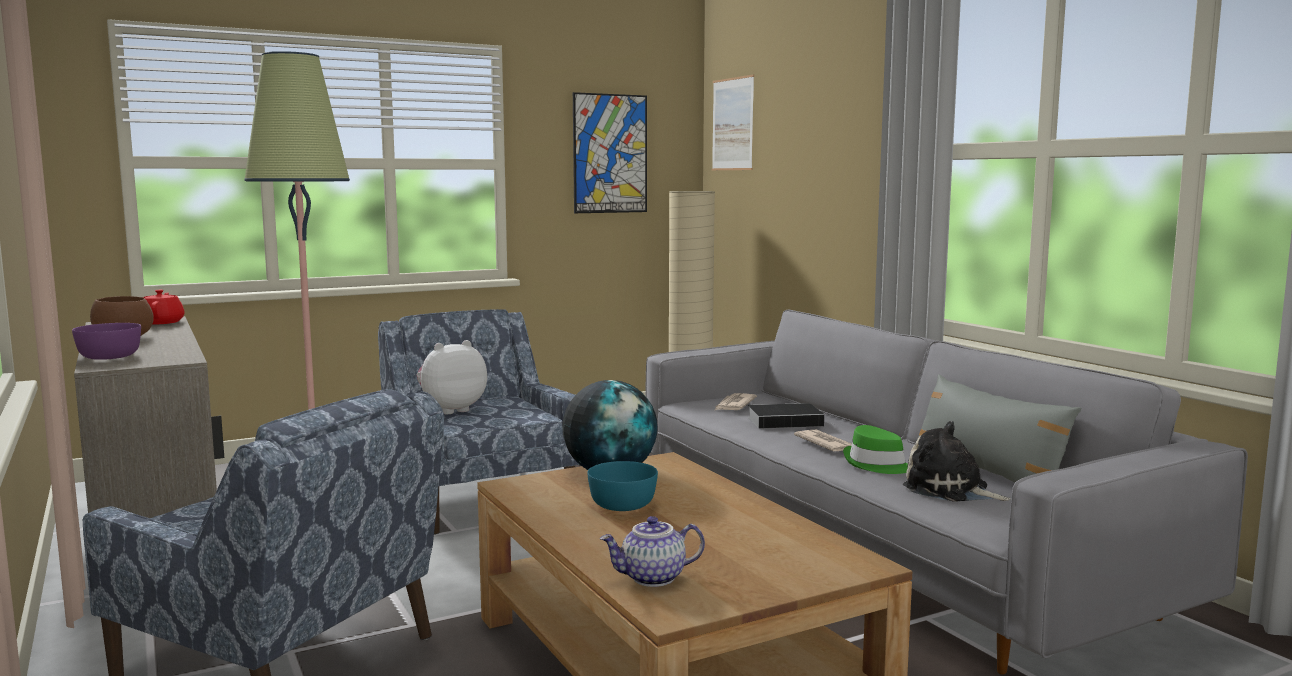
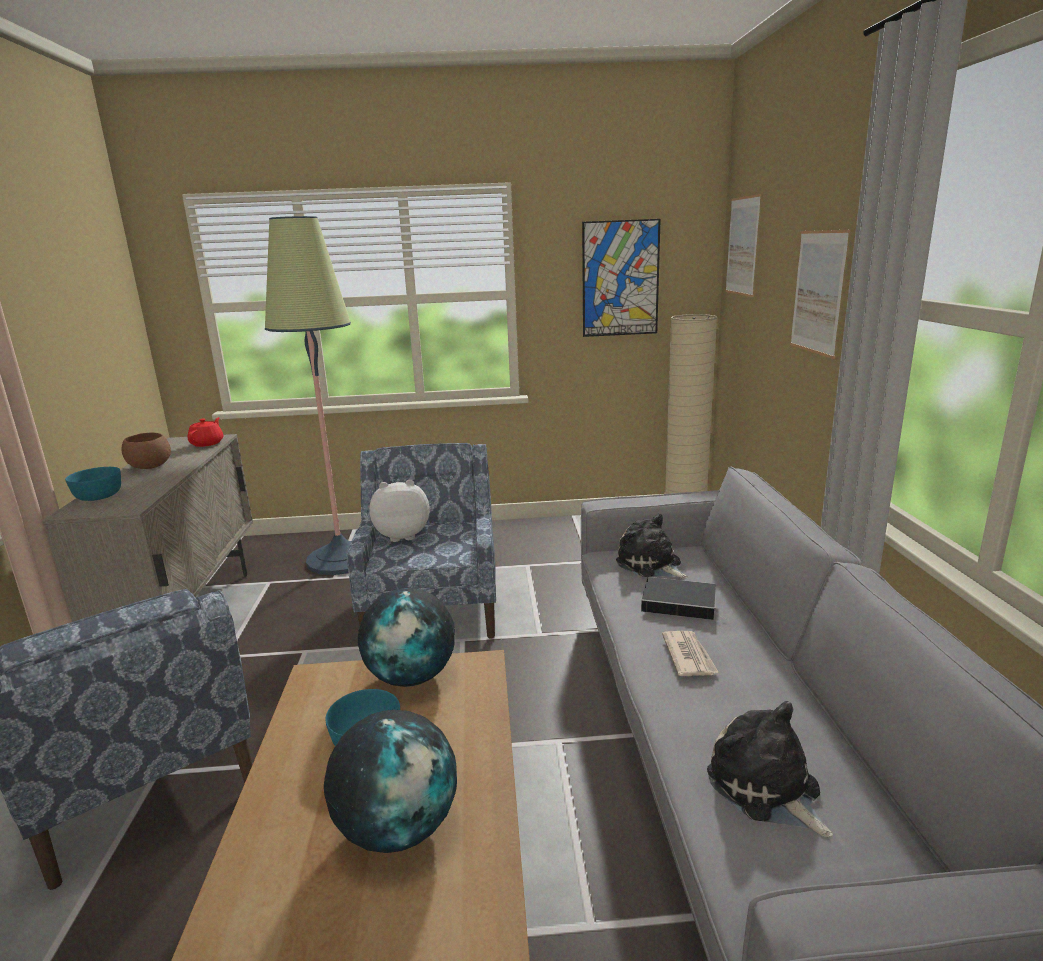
camera: 25 degrees right, 10 degrees up
purple bowl [72,323,141,360] -> turquoise bowl [65,467,121,501]
teapot [600,516,705,587] -> none
newspaper [715,393,757,410] -> plush toy [616,514,688,579]
green hat [843,425,908,474] -> none
grey pillow [917,374,1081,482] -> none
none -> globe [324,710,457,853]
none -> picture [790,230,850,359]

